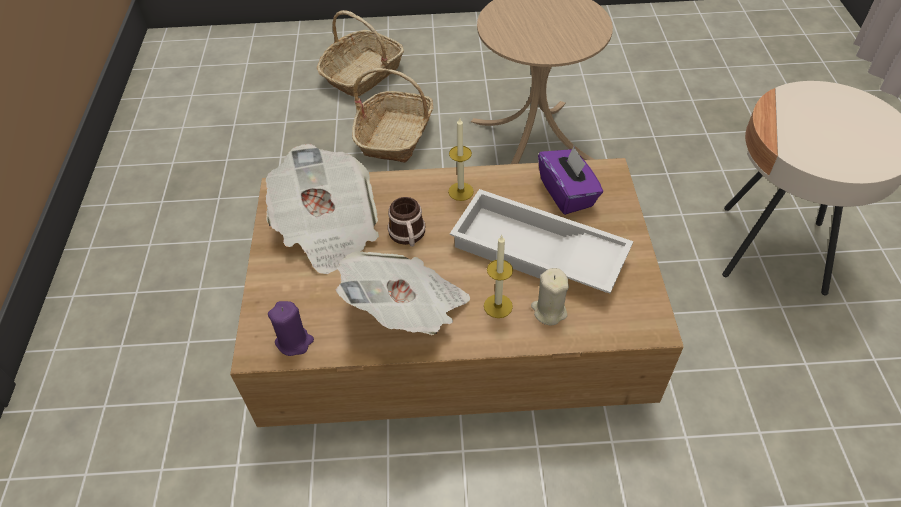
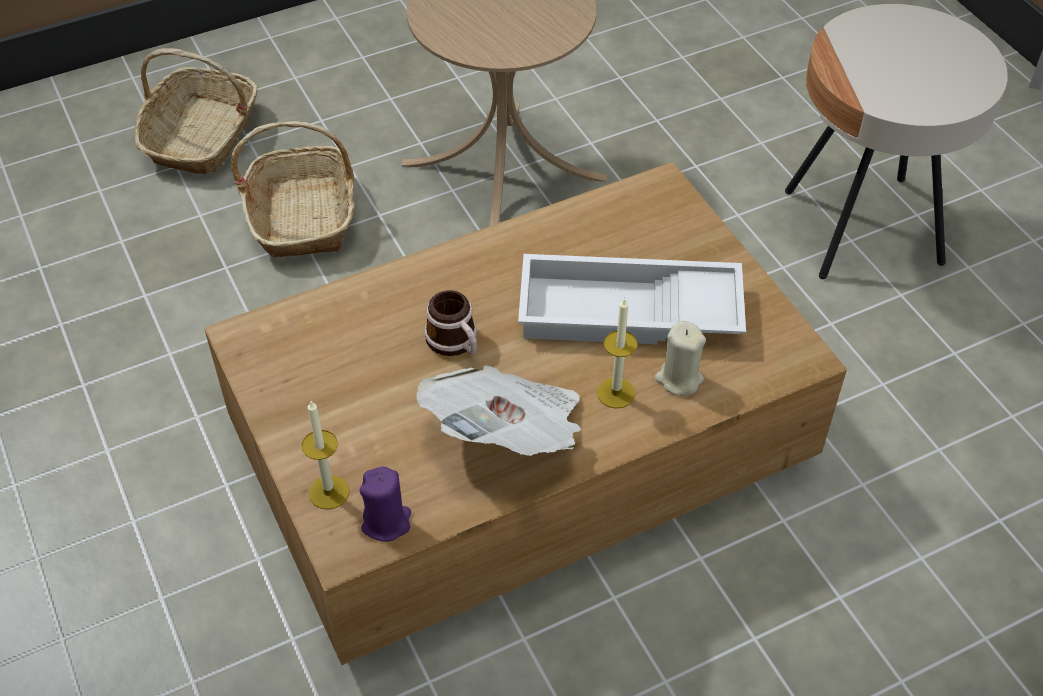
camera: 25 degrees left, 0 degrees up
newspaper [266,144,379,274] -> none
candle [448,118,474,201] -> candle moved to [302,401,349,510]
purple tissue box [538,146,603,215] -> none

